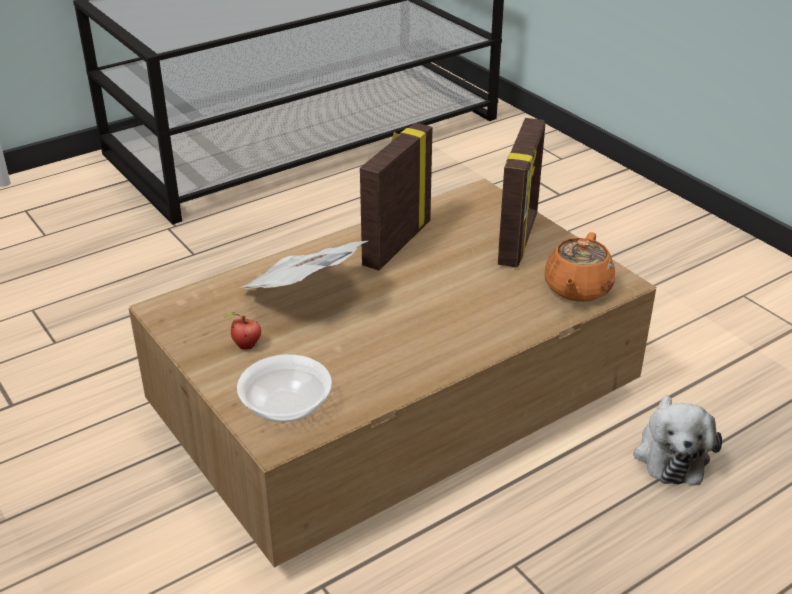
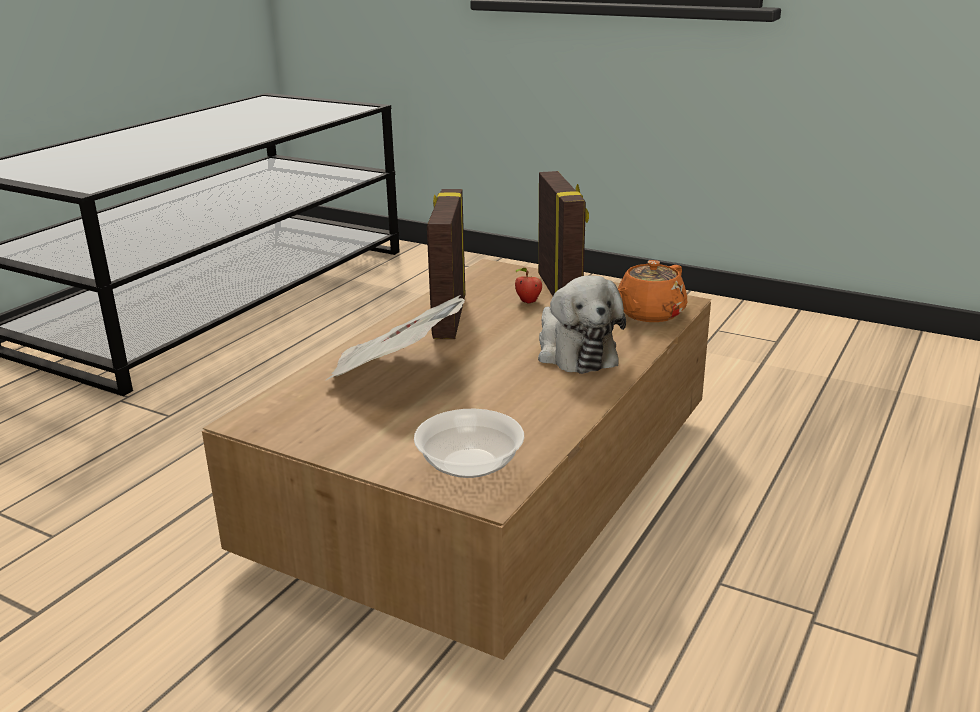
camera: 25 degrees left, 10 degrees down
apple [225,312,261,350] -> apple moved to [515,268,542,304]
orange teapot [544,232,615,302] -> orange teapot turned 45 degrees clockwise [618,260,687,322]
plush toy [633,395,722,485] -> plush toy moved to [538,276,626,374]

